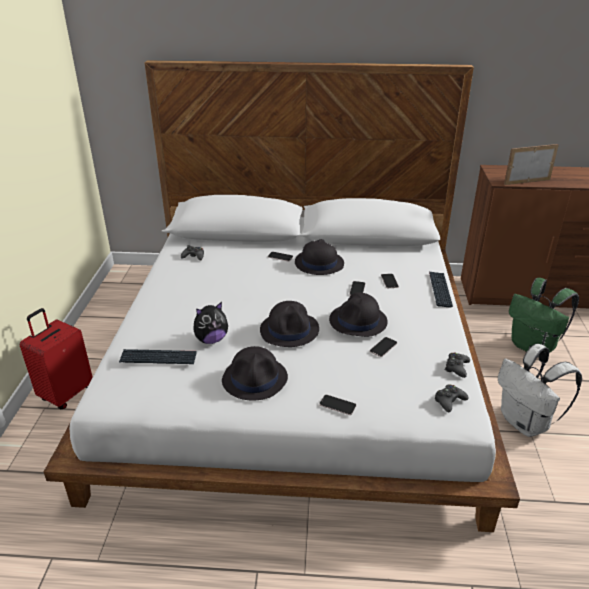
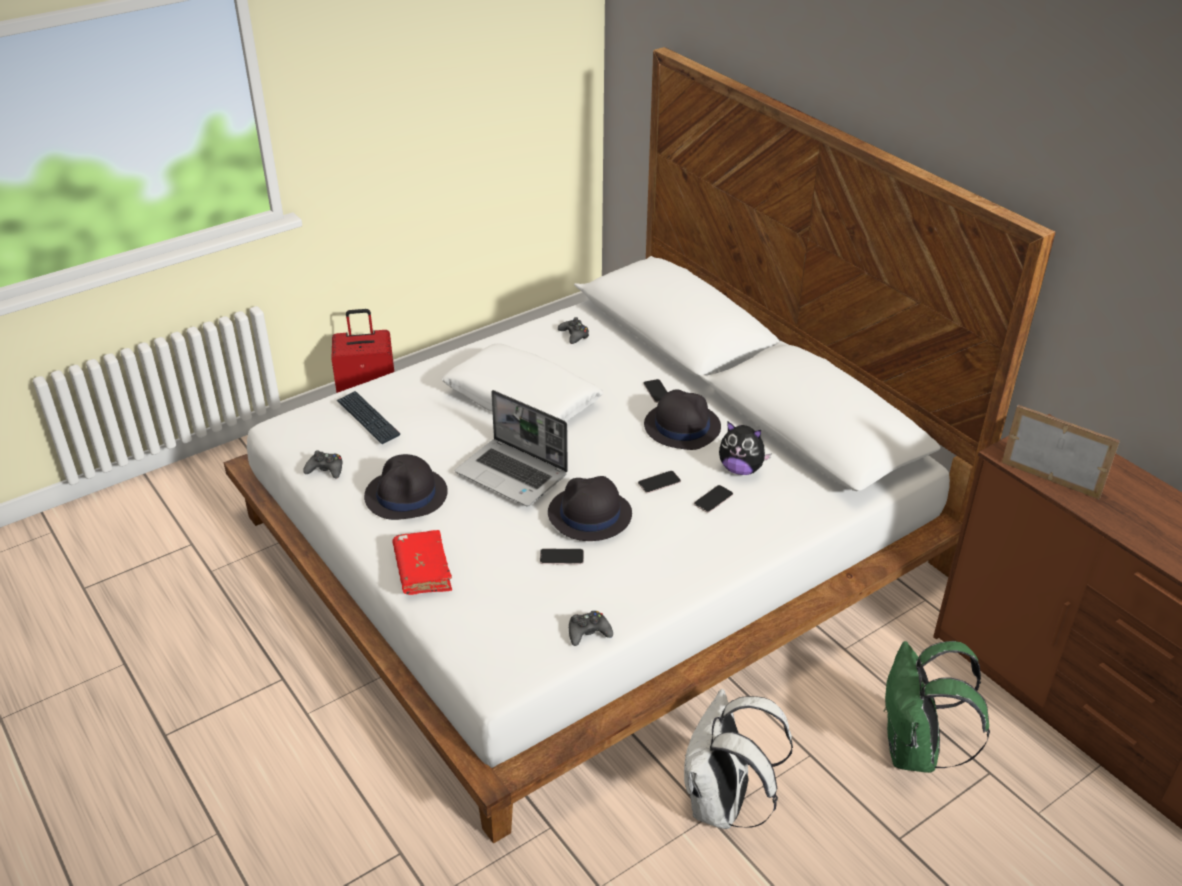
camera: 50 degrees right, 5 degrees up
plush toy [193,302,228,344] -> plush toy moved to [719,422,772,475]
black hat [260,301,319,347] -> laptop [455,390,568,506]
phone [319,395,356,415] -> red book [393,530,452,595]
keyboard [429,272,453,308] -> none
black game controller [434,384,468,412] -> black game controller moved to [303,450,342,478]
none -> white pillow [442,343,604,422]

